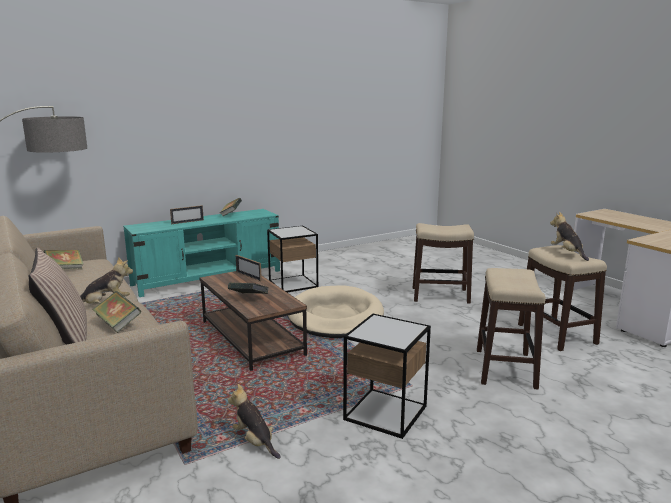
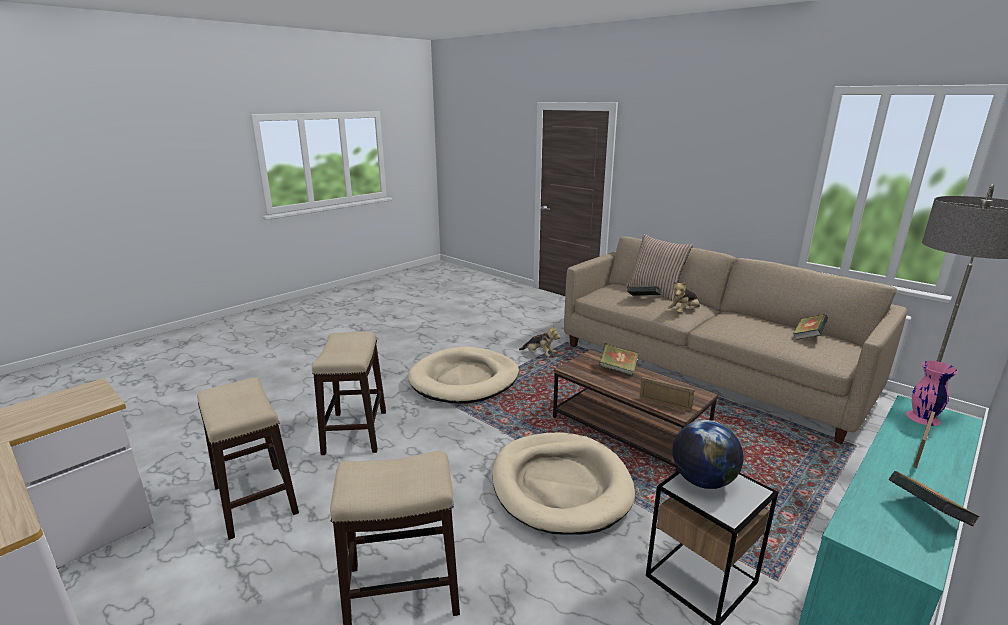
camera: 165 degrees right, 5 degrees up
side table [343,314,431,439] -> beige dog bed [408,347,519,403]
plush toy [550,212,589,261] -> none
none -> globe [672,420,744,489]
none -> pink vase [906,361,958,426]

